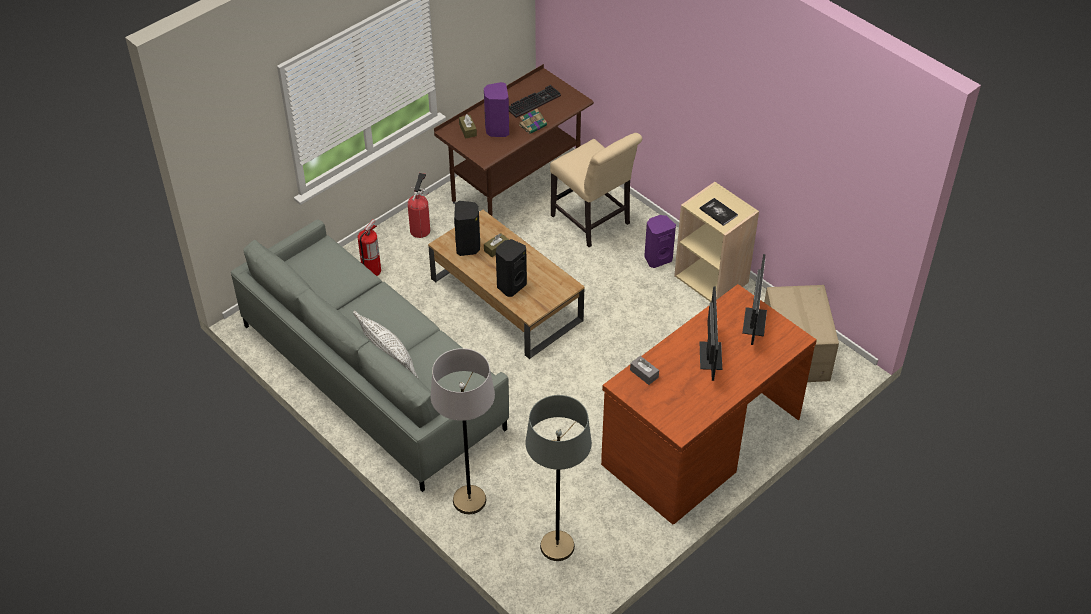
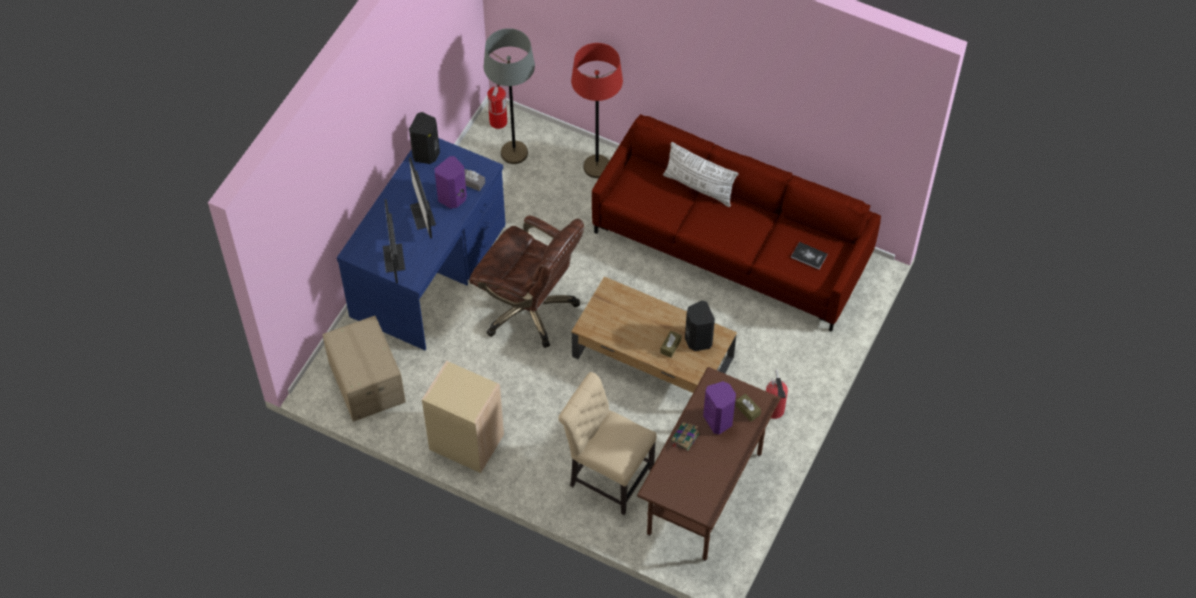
camera: 160 degrees right, 10 degrees up
grey sofa [231,220,509,492] -> red sofa [592,114,881,332]
fire extinguisher [358,219,381,276] -> fire extinguisher moved to [487,84,507,129]
grey floor lamp [430,348,495,514] -> red floor lamp [571,43,623,178]
black speaker [496,239,527,297] -> black speaker moved to [409,112,440,164]
keyboard [509,85,561,118] -> none
brown desk [601,284,817,525] -> blue desk [337,138,506,350]
purple speaker [644,215,676,268] -> purple speaker moved to [434,156,467,209]
book [700,198,738,226] -> book moved to [791,242,828,270]
none -> brown office chair [469,215,584,348]

